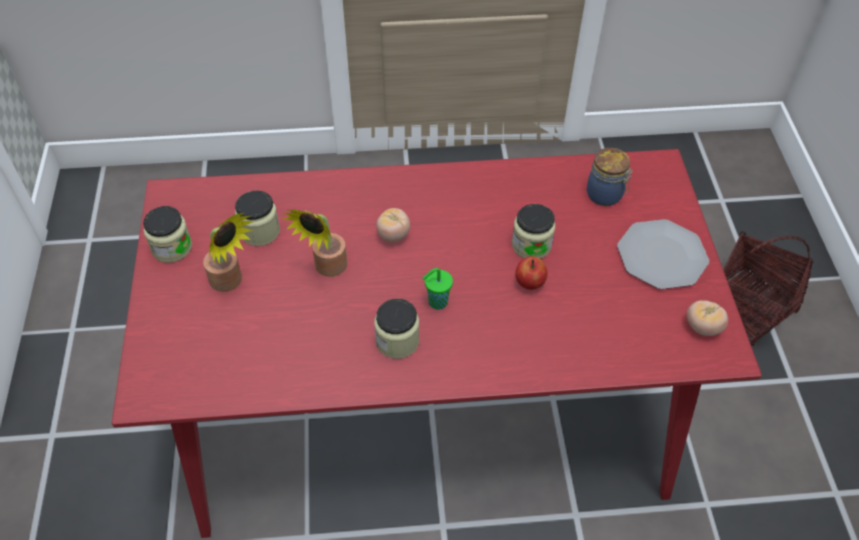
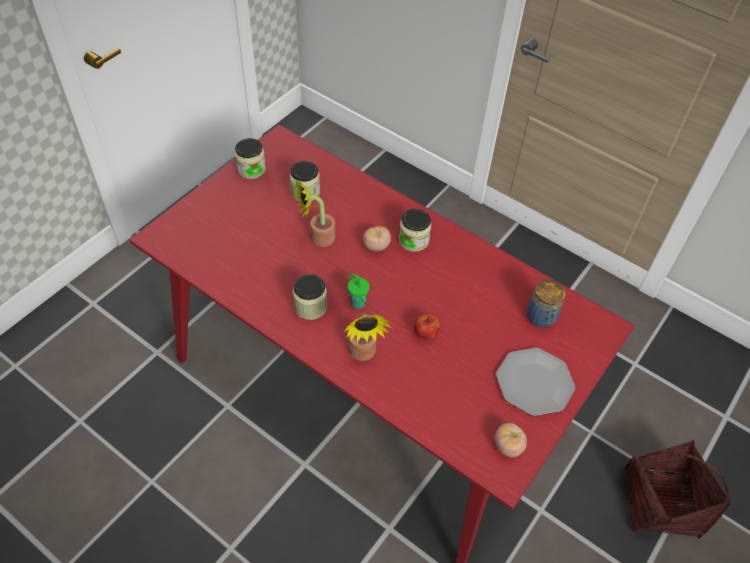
camera: 40 degrees right, 0 degrees up
potted plant [203,213,253,292] -> potted plant moved to [343,314,392,361]
jar [512,204,555,259] -> jar moved to [399,209,431,252]

